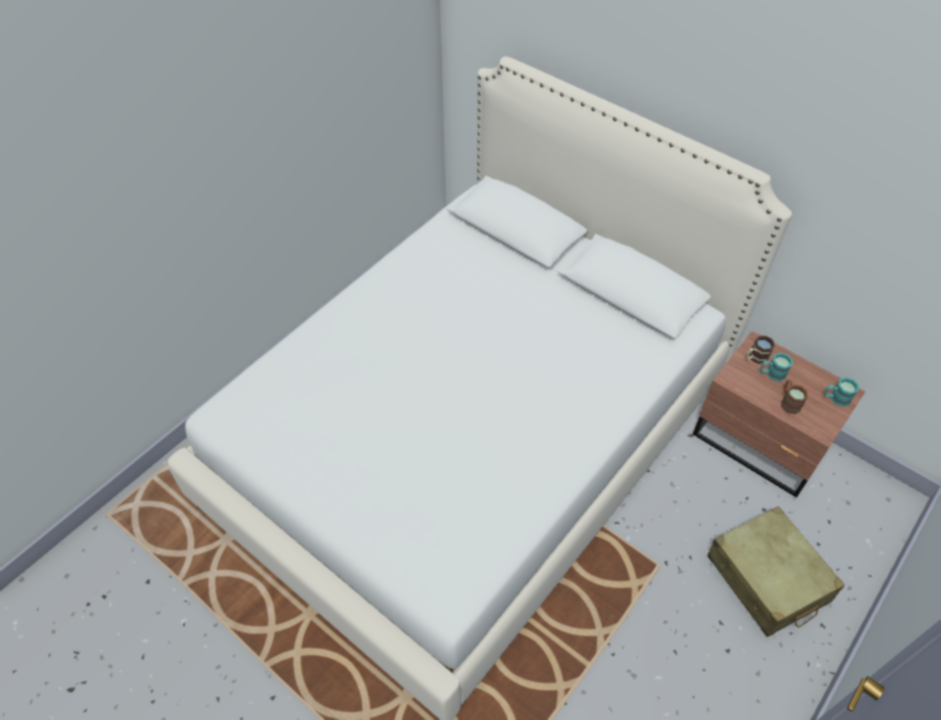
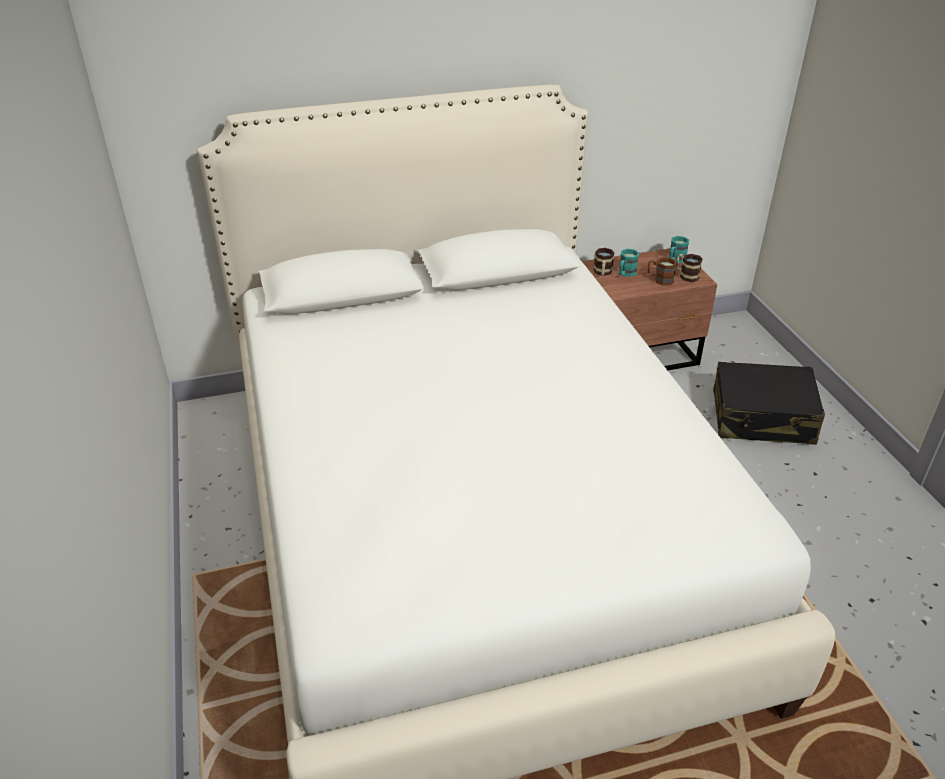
camera: 55 degrees left, 15 degrees down
beige suitcase [707,506,845,637] -> black suitcase [713,362,825,445]
none -> mug [676,254,703,282]

